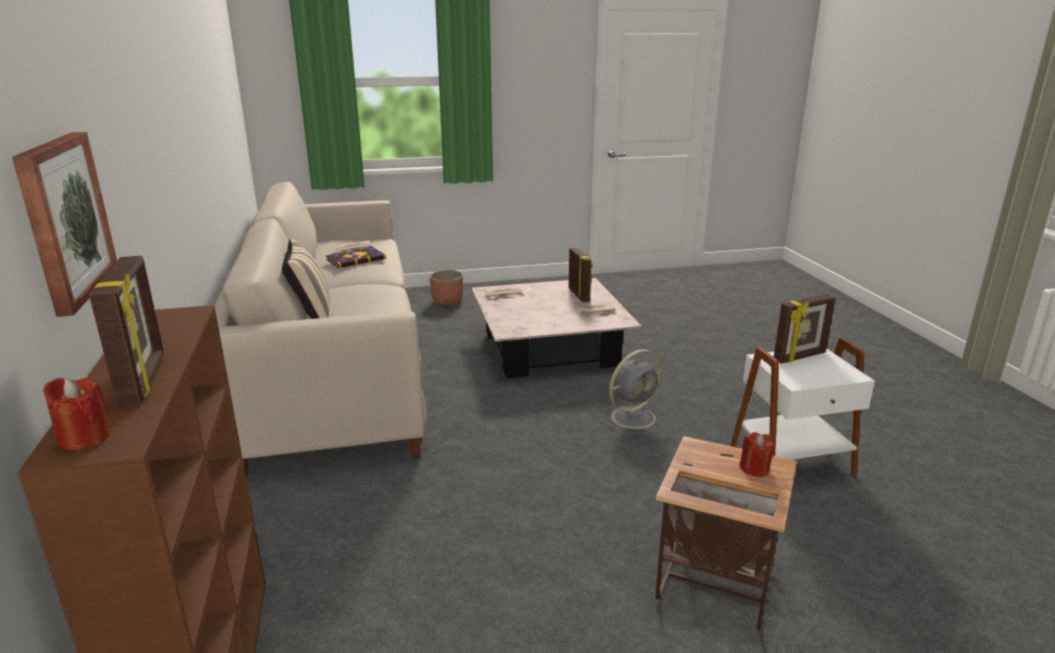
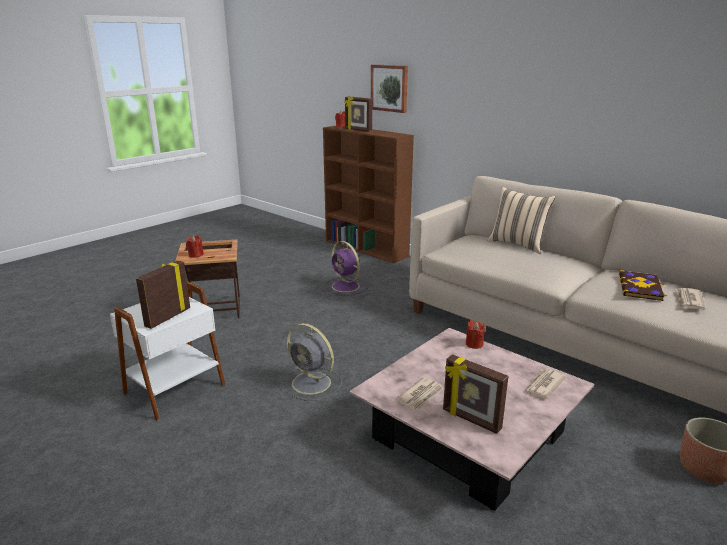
camera: 145 degrees right, 0 degrees up
grey fan [600,349,668,434] -> grey fan turned 75 degrees counterclockwise [282,323,342,401]
none -> purple fan [325,241,368,296]
none -> red candle [466,320,485,349]

